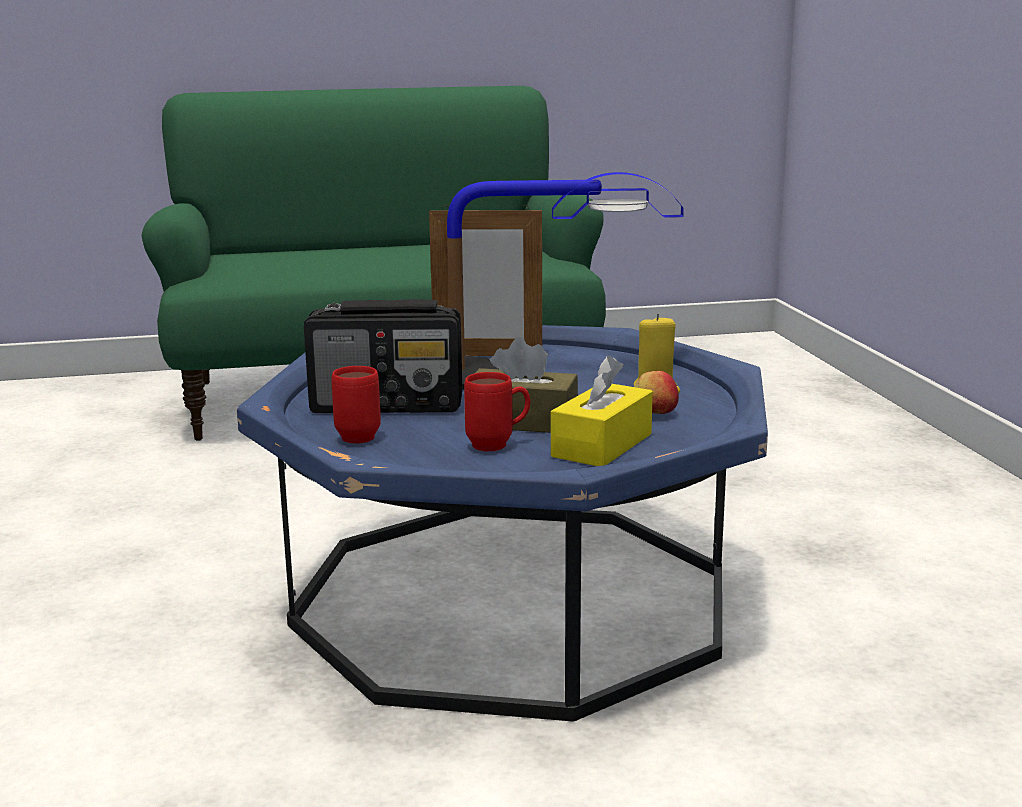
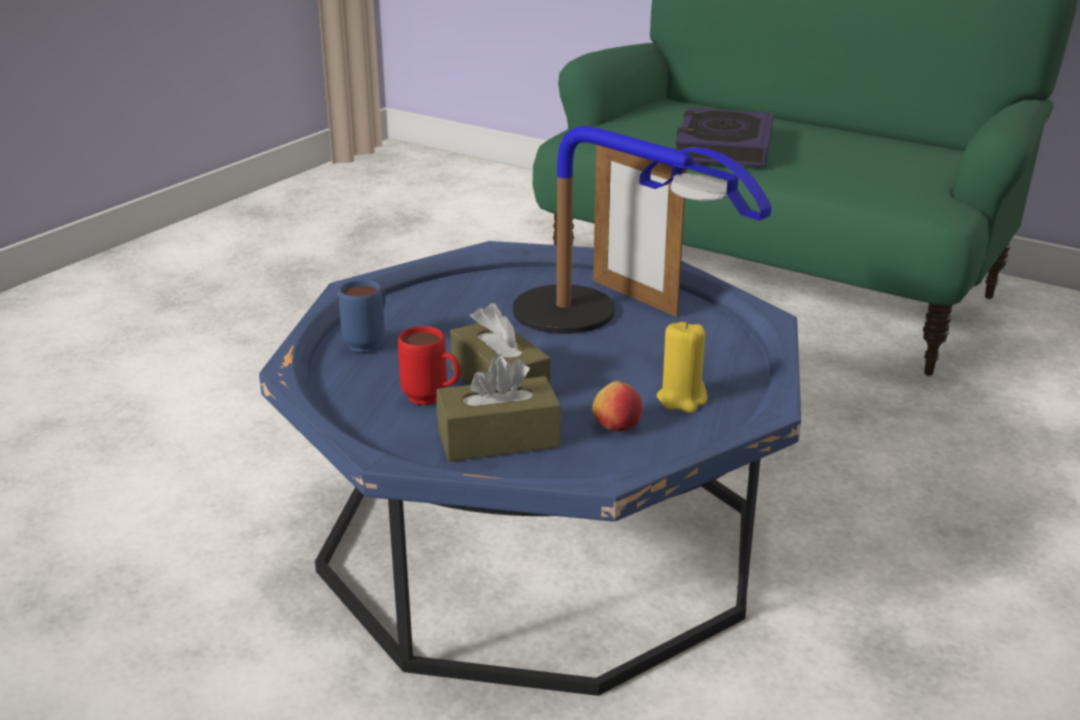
camera: 45 degrees right, 10 degrees up
radio [304,299,463,413] -> none
red mug [331,366,381,444] -> blue mug [338,280,386,353]
yellow tissue box [551,355,653,466] -> brown tissue box [436,355,561,462]
none -> book [676,108,774,167]

